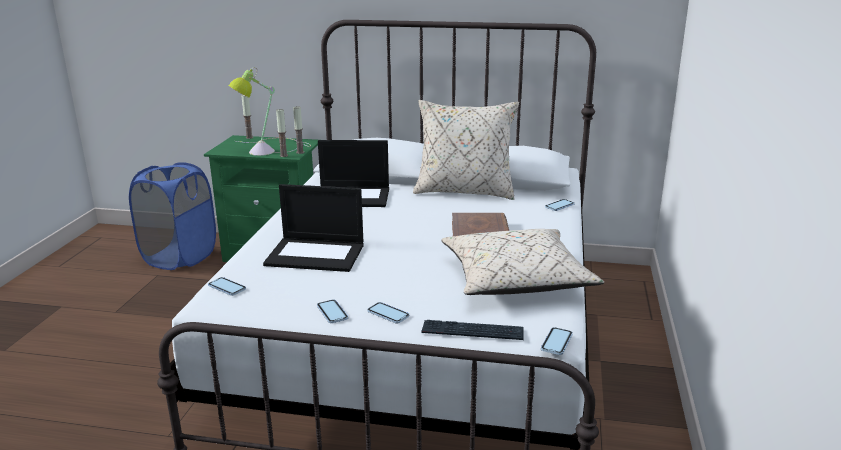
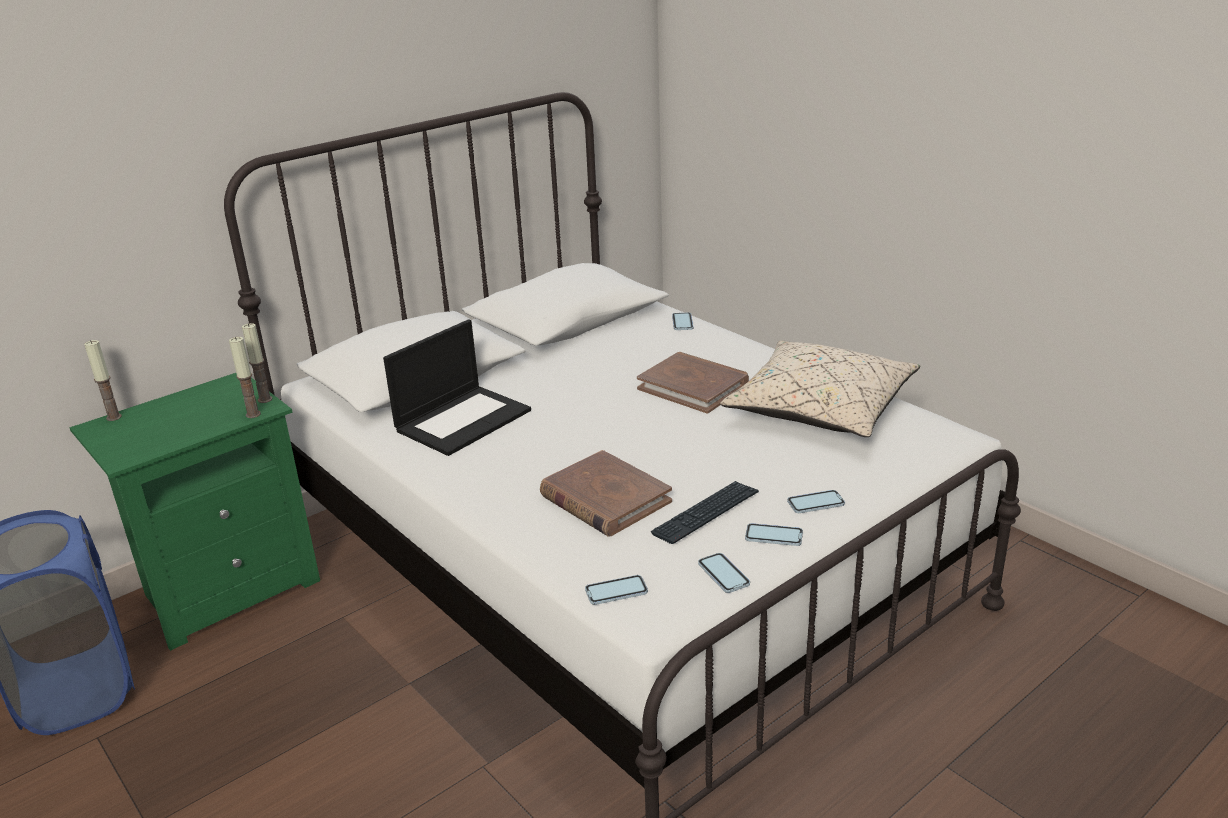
camera: 50 degrees left, 5 degrees up
table lamp [228,67,311,156] -> none
laptop [263,184,364,272] -> brown book [540,450,672,537]
beige pillow [413,100,519,200] -> none
keyboard [421,320,524,340] -> keyboard moved to [651,481,759,544]
phone [541,327,573,355] -> phone moved to [698,553,750,593]

